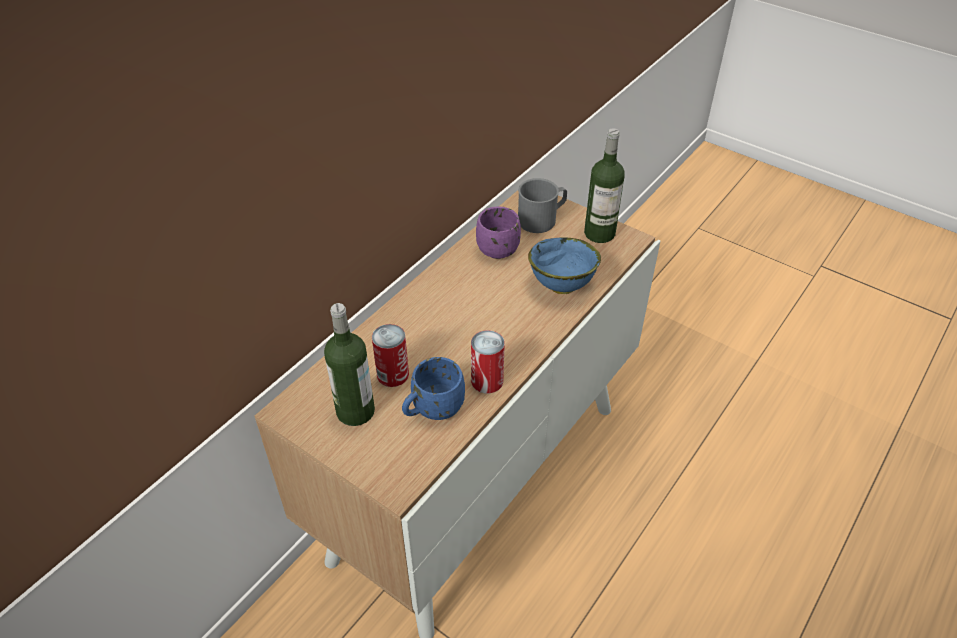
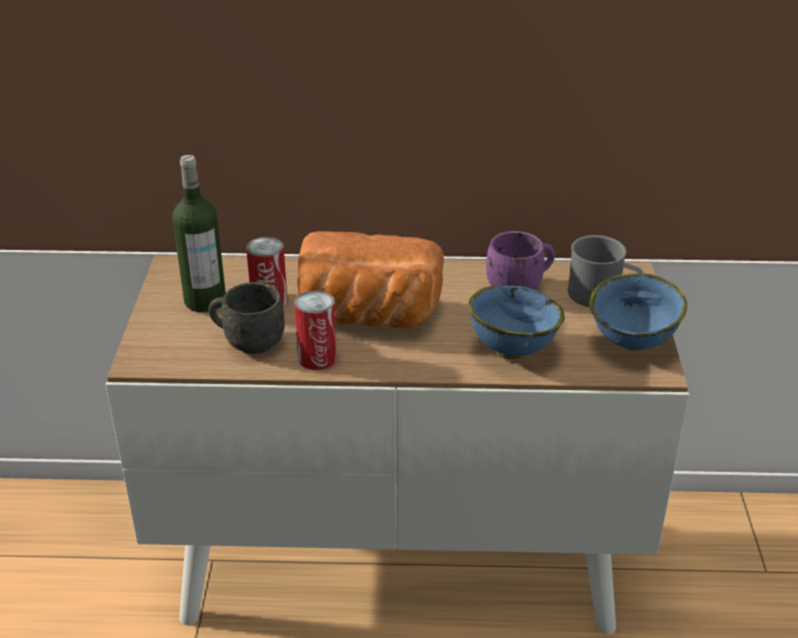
camera: 55 degrees right, 10 degrees down
blue mug [402,357,465,420] -> grey mug [208,282,285,354]
bottle [584,128,625,243] -> blue bowl [589,273,687,350]
none -> bread [297,231,444,329]

